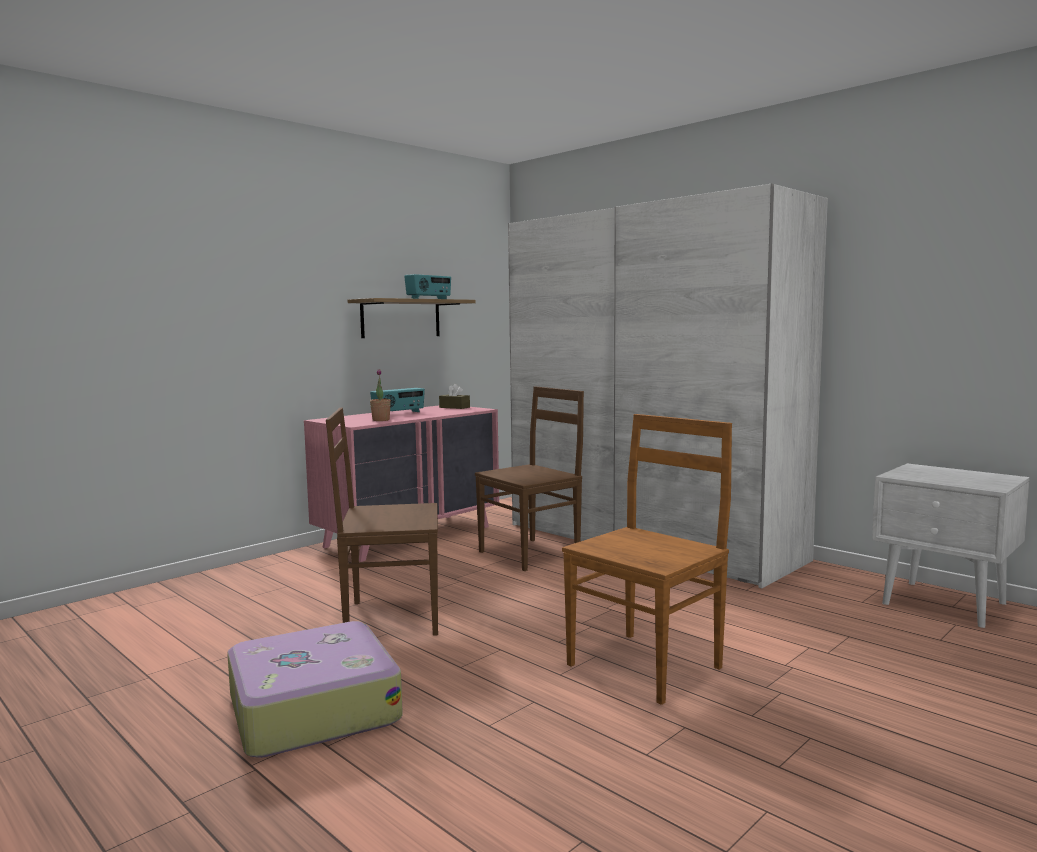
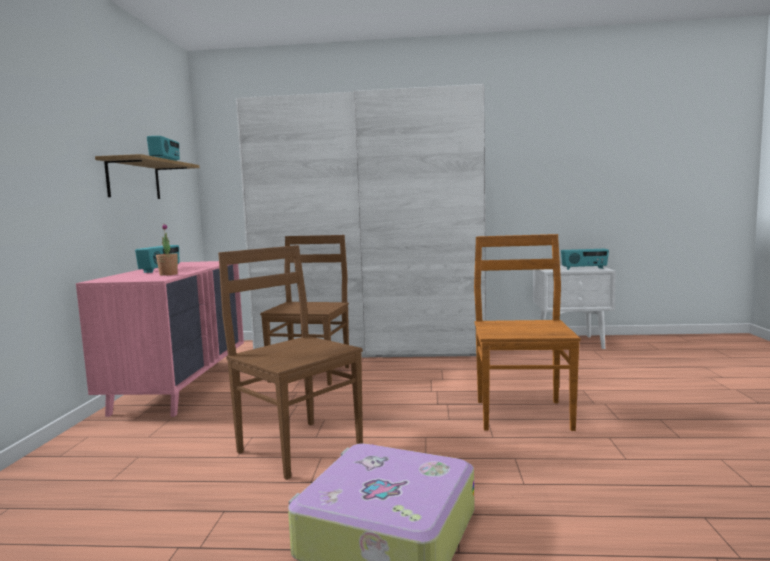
camera: 40 degrees left, 0 degrees up
brown chair [326,407,438,636] -> brown chair turned 90 degrees clockwise [218,245,363,480]
brown tissue box [439,384,470,409] -> none
none -> radio [561,249,609,270]

